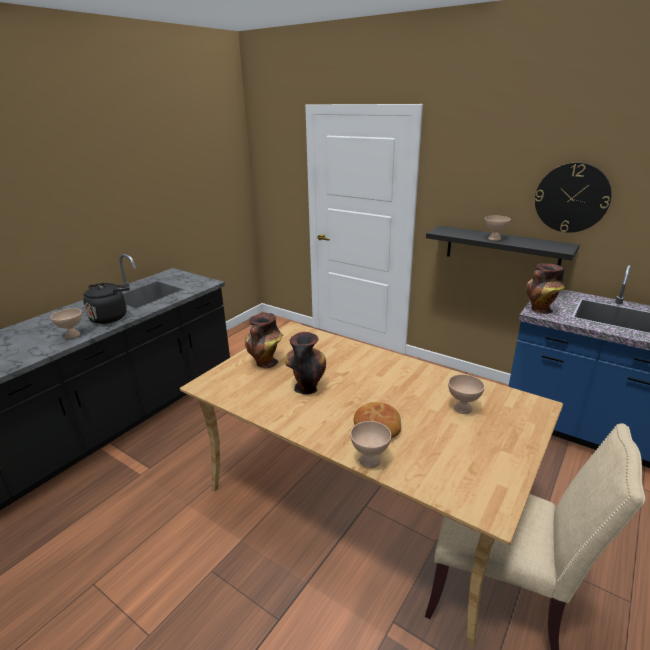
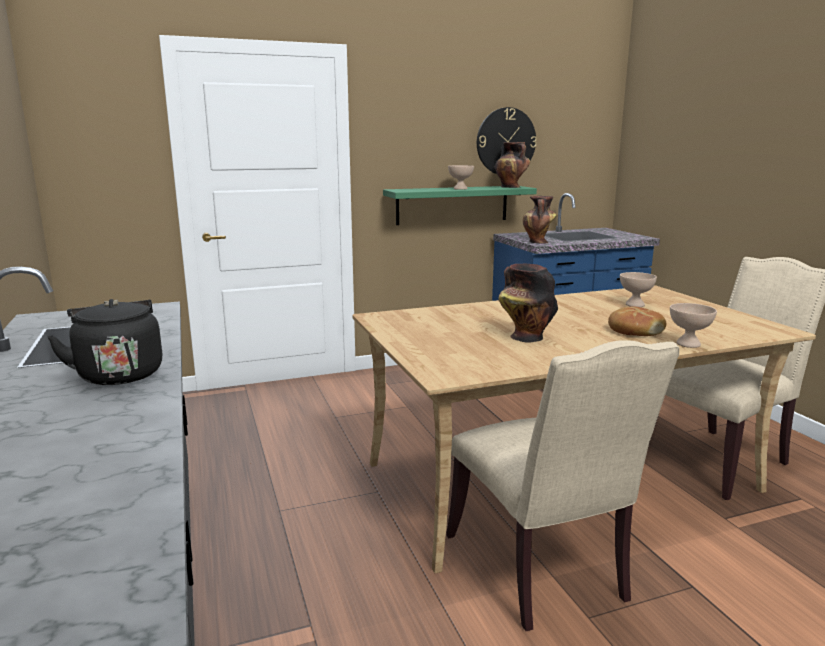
camera: 55 degrees left, 10 degrees down
beige bowl [50,308,82,339] -> none
vase [245,313,283,368] -> vase moved to [495,142,530,188]
black shelf [426,226,580,266] -> green shelf [383,186,537,225]
none -> beige chair [446,340,679,631]

